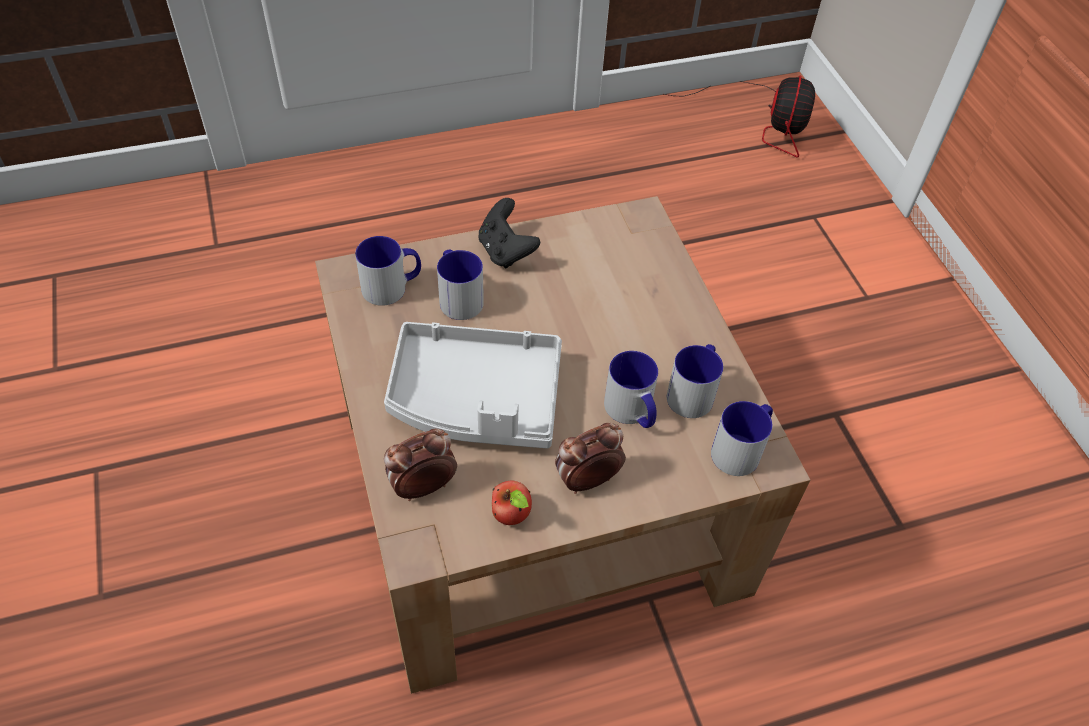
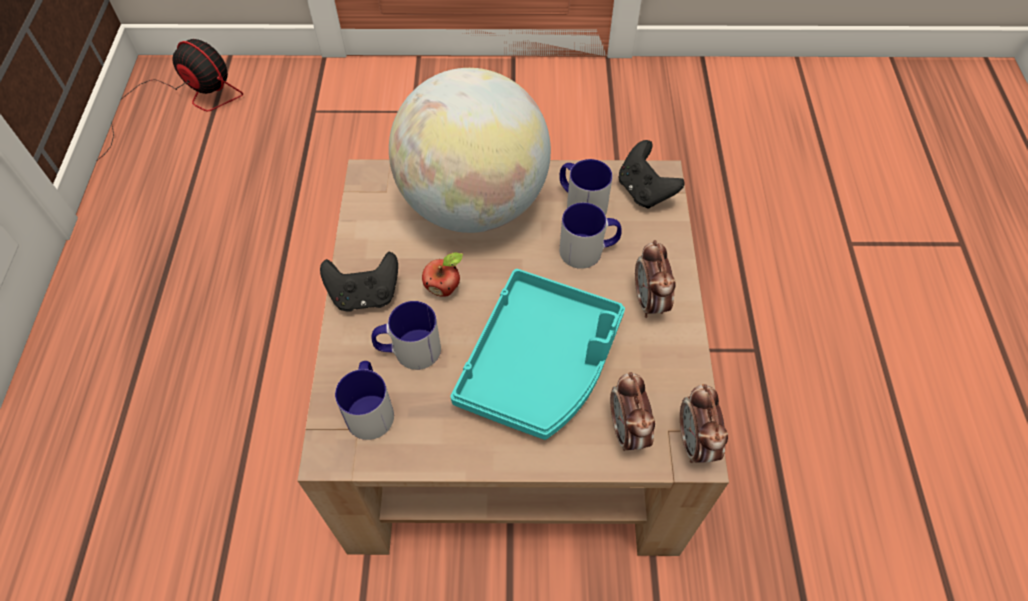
camera: 70 degrees left, 5 degrees up
grey tray [384,322,562,448] -> turquoise tray [450,269,625,440]
apple [492,481,532,525] -> apple moved to [422,253,463,297]
mug [711,401,773,476] -> black game controller [618,140,685,209]
none -> globe [389,68,551,233]
none -> alarm clock [680,384,728,463]

